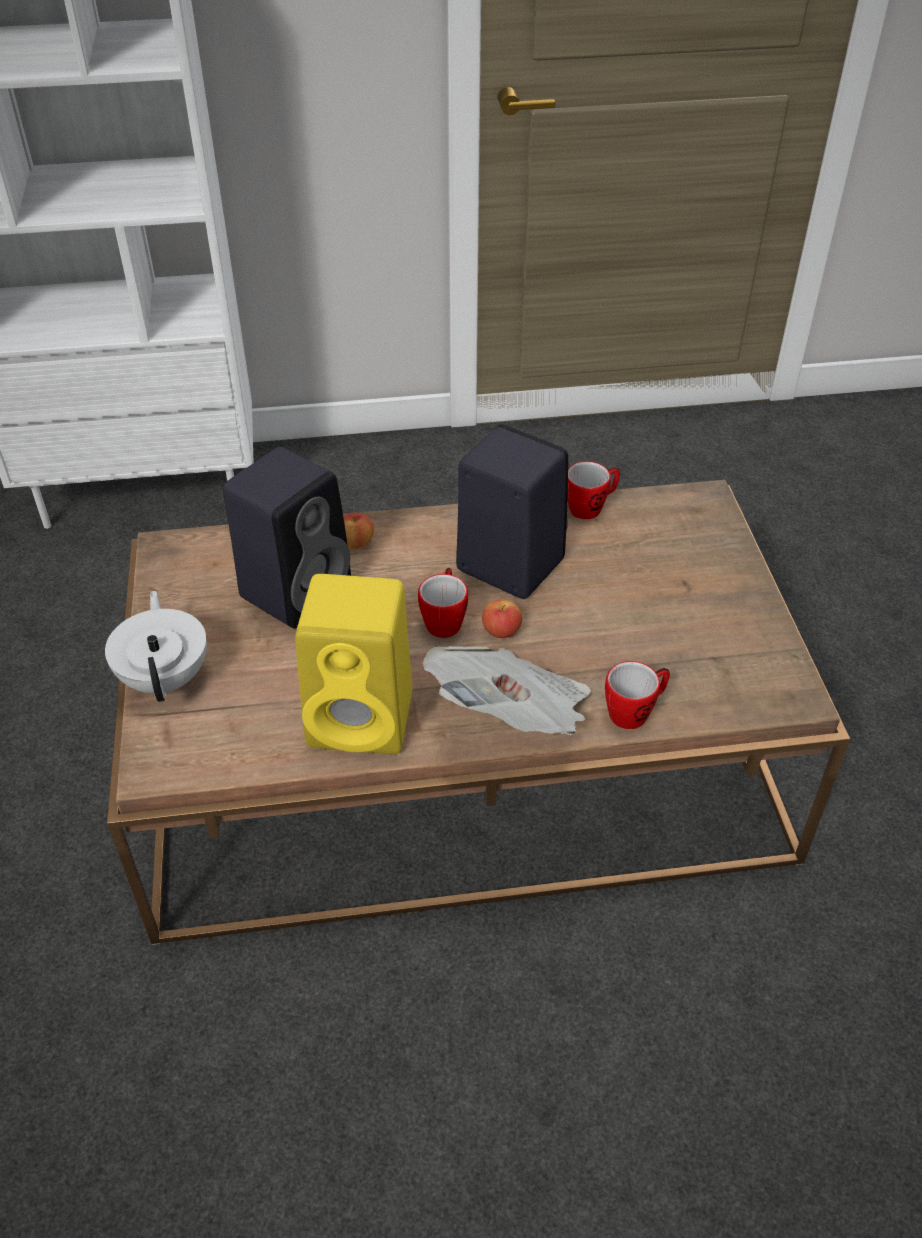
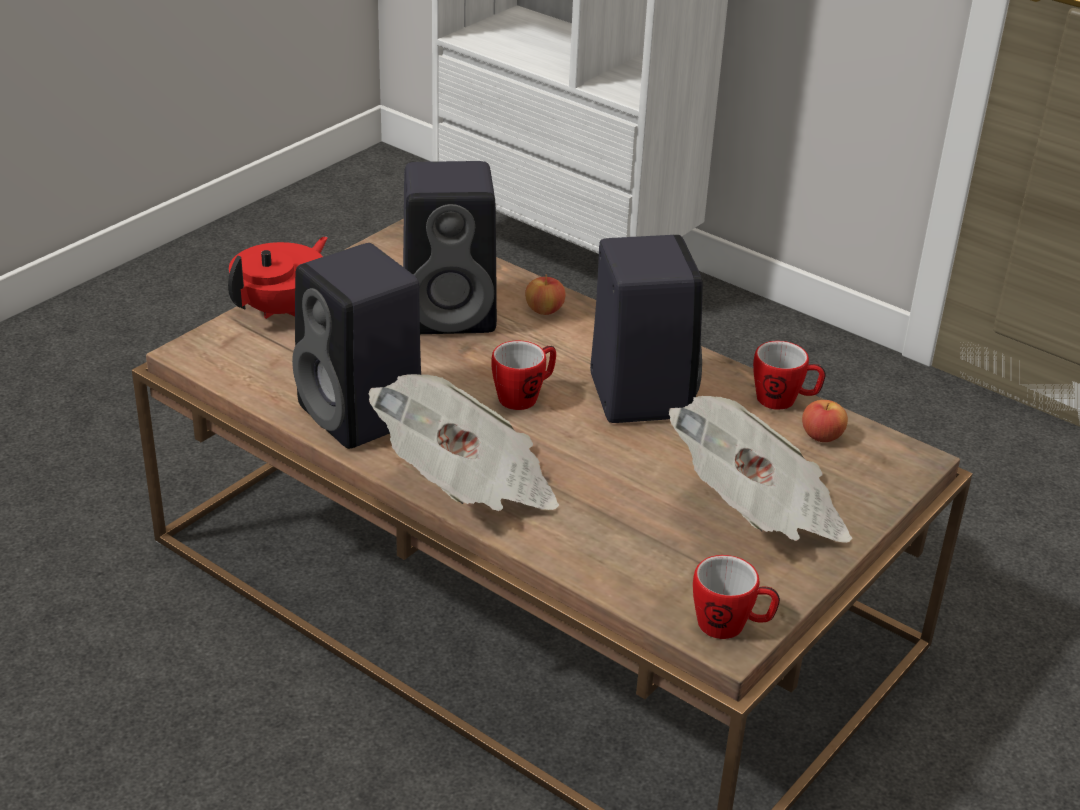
camera: 45 degrees right, 10 degrees down
white teapot [105,591,207,702] -> red teapot [228,237,328,319]
yellow speaker [295,574,412,754] -> black speaker [292,243,421,449]
apple [482,599,522,638] -> apple moved to [802,400,848,442]
mug [605,661,670,729] -> mug moved to [693,555,780,639]
none -> newspaper [669,396,852,543]

